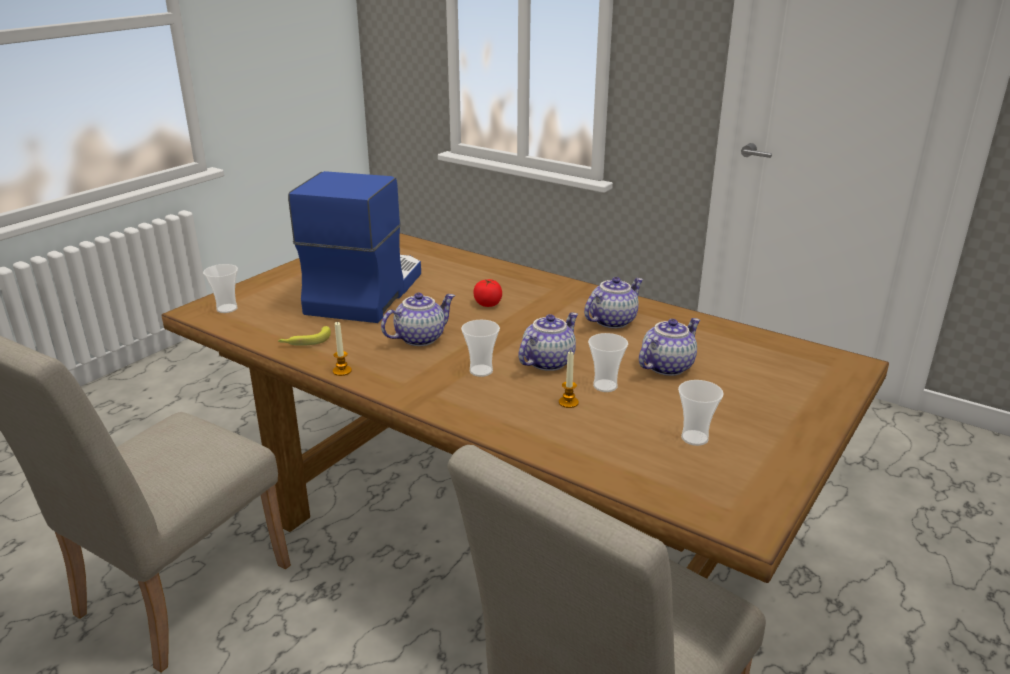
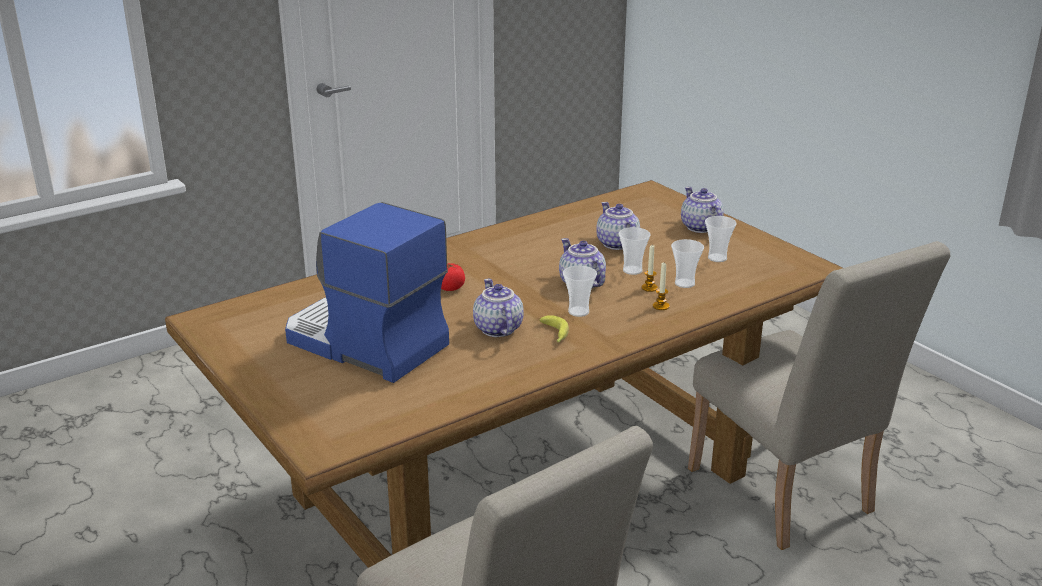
camera: 70 degrees left, 0 degrees up
cup [203,264,238,313] -> cup moved to [671,239,704,288]
banana [278,326,331,346] -> banana moved to [539,315,569,343]
candle [333,322,352,376] -> candle moved to [653,263,670,310]
teapot [584,277,643,328] -> teapot moved to [681,187,724,233]

